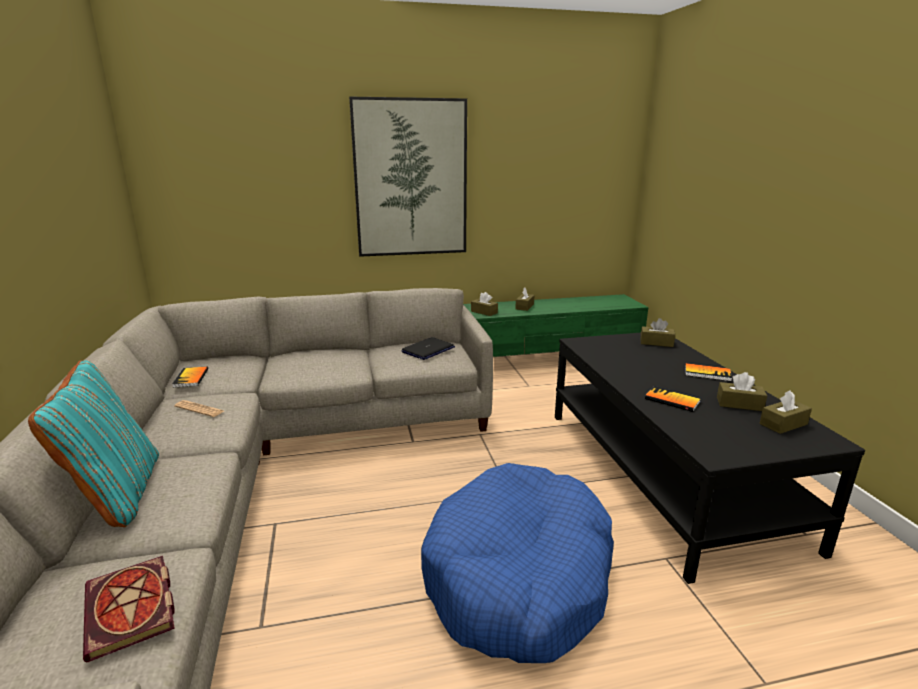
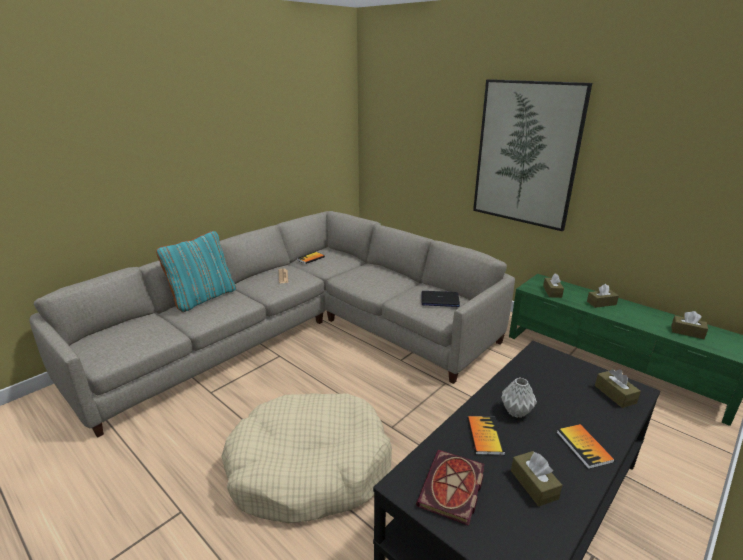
camera: 55 degrees right, 5 degrees up
book [83,556,175,662] -> book moved to [416,450,485,526]
blue dog bed [421,463,614,663] -> beige dog bed [221,393,392,523]
brown tissue box [760,390,812,434] -> brown tissue box moved to [671,311,708,339]
none -> grey vase [501,378,537,418]

